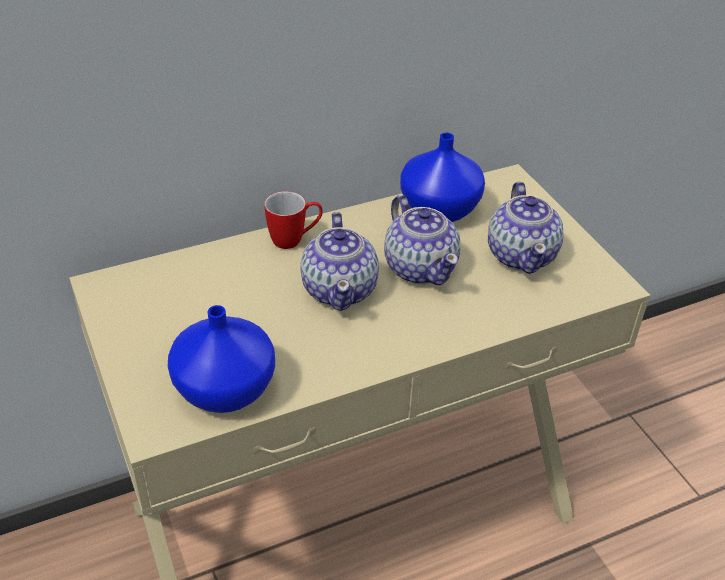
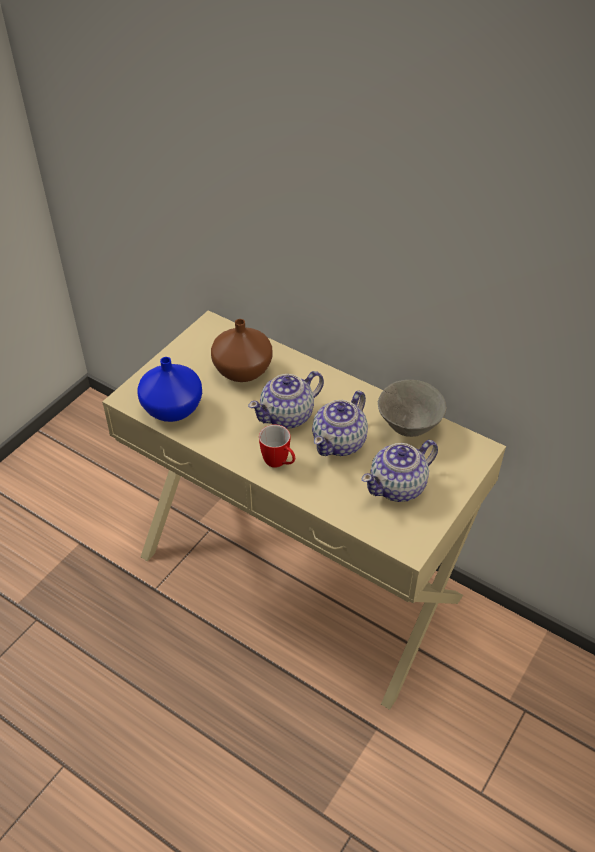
camera: 60 degrees right, 5 degrees up
mug [264,191,323,249] -> mug moved to [259,425,295,468]
blue vase [400,133,485,222] -> grey bowl [378,380,446,437]
none -> brown vase [211,319,272,382]

